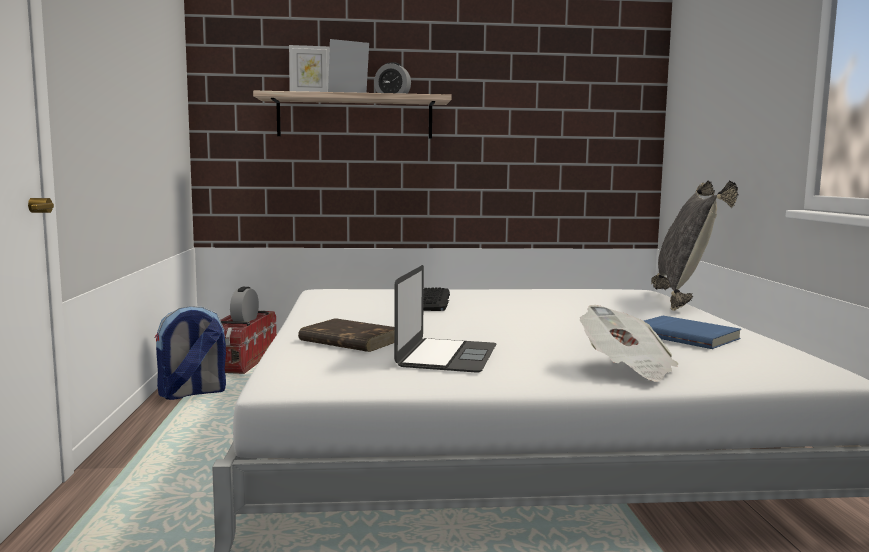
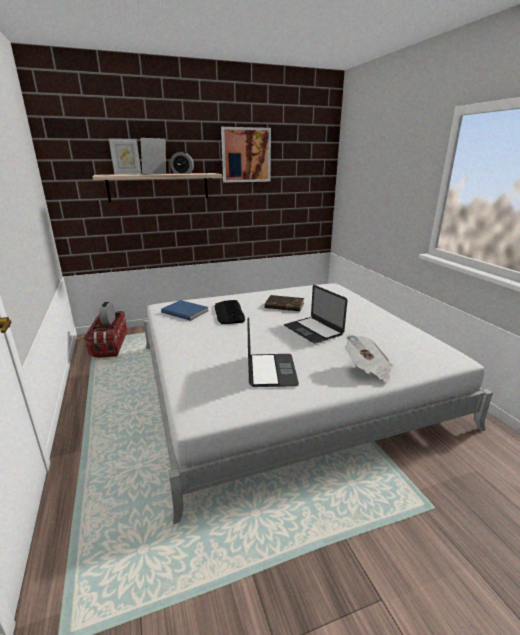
camera: 15 degrees left, 15 degrees up
backpack [155,306,226,400] -> none
brown book [298,318,394,352] -> brown book moved to [265,295,304,311]
blue book [644,316,741,349] -> blue book moved to [161,300,208,321]
pillow [651,181,738,311] -> none
none -> picture [221,127,271,183]
none -> laptop [284,285,348,344]

